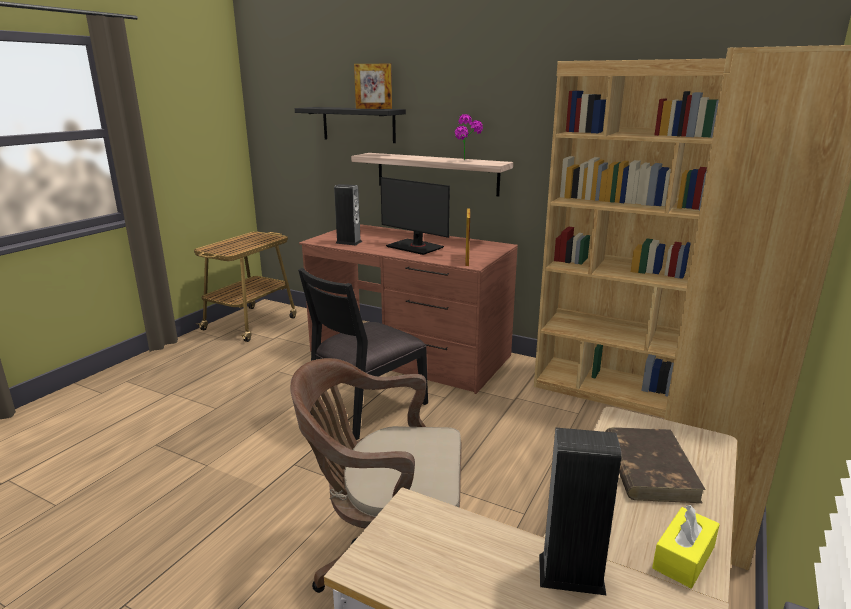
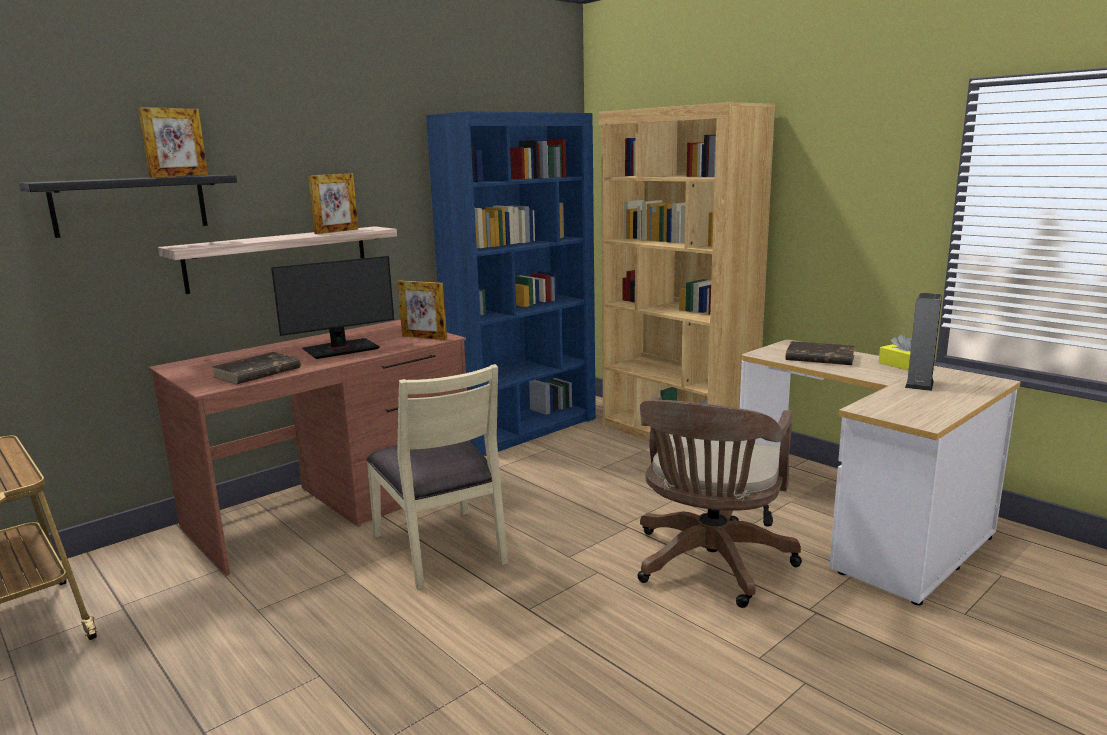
camera: 70 degrees left, 5 degrees down
black chair [298,268,428,440] -> beige chair [366,364,508,590]
speaker [334,184,362,245] -> brown book [212,352,301,384]
potted plant [455,114,483,160] -> picture frame [308,173,358,234]
brown bookcase [534,59,726,418] -> blue bookcase [426,111,596,456]

